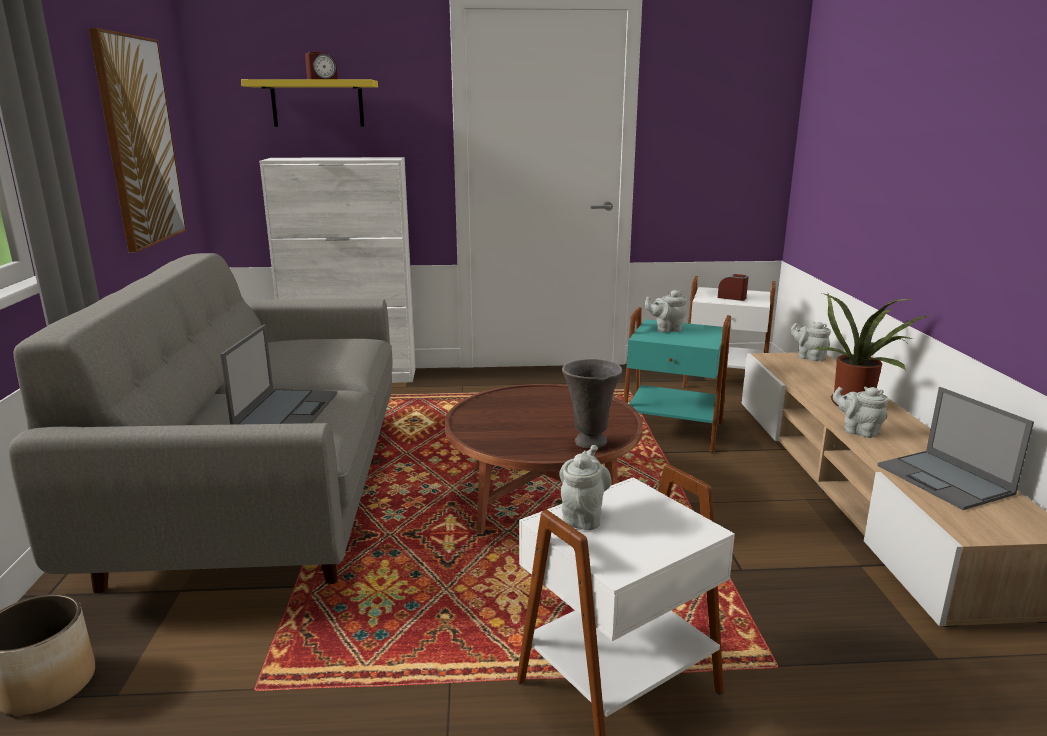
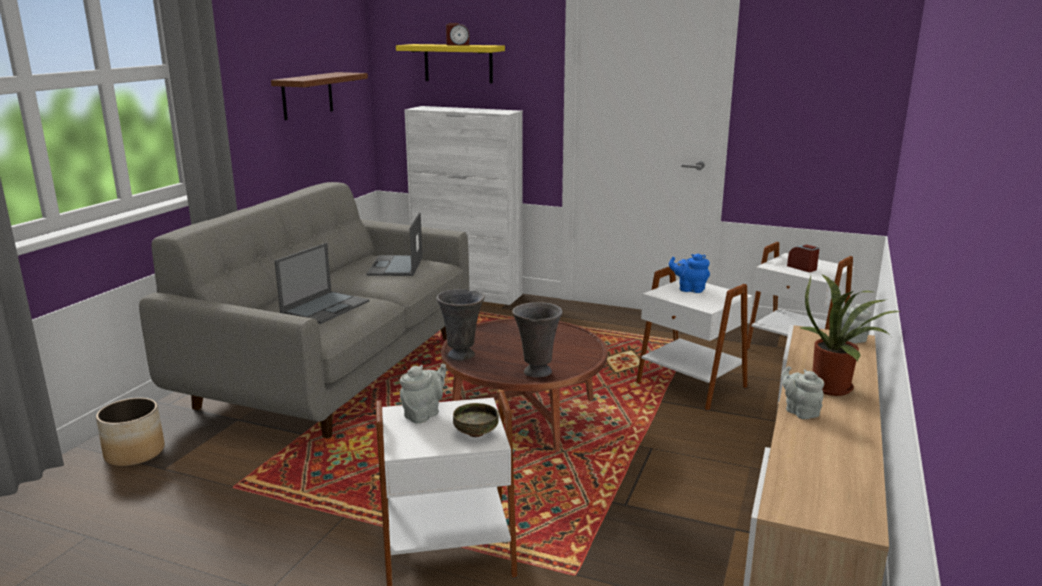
camera: 25 degrees right, 0 degrees up
picture [89,28,186,252] -> brown shelf [271,72,368,120]
turquoise side table [623,307,731,453] -> white side table [636,267,753,411]
grey teapot [645,290,687,333] -> blue teapot [669,254,710,293]
laptop [877,387,1034,510] -> laptop moved to [366,213,422,276]
none -> grey vase [437,289,485,361]
none -> bowl [453,403,499,437]

